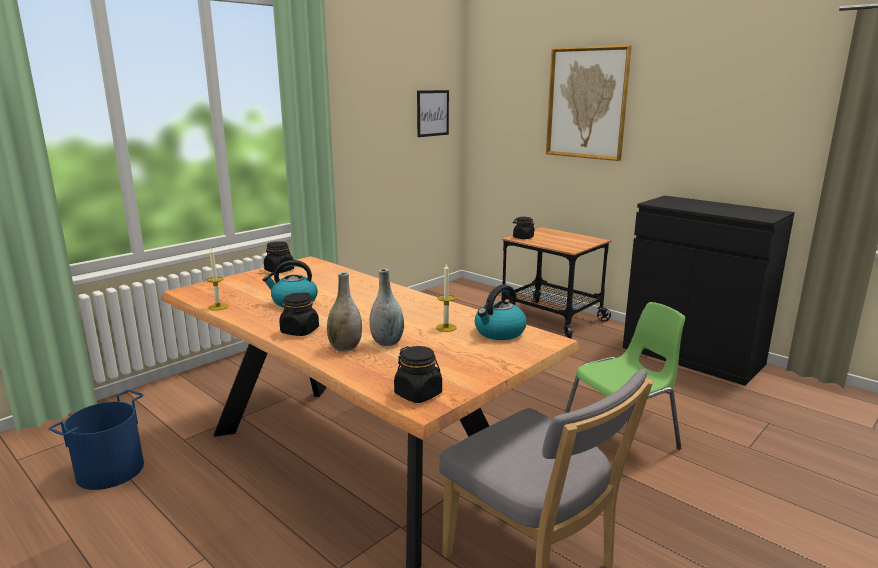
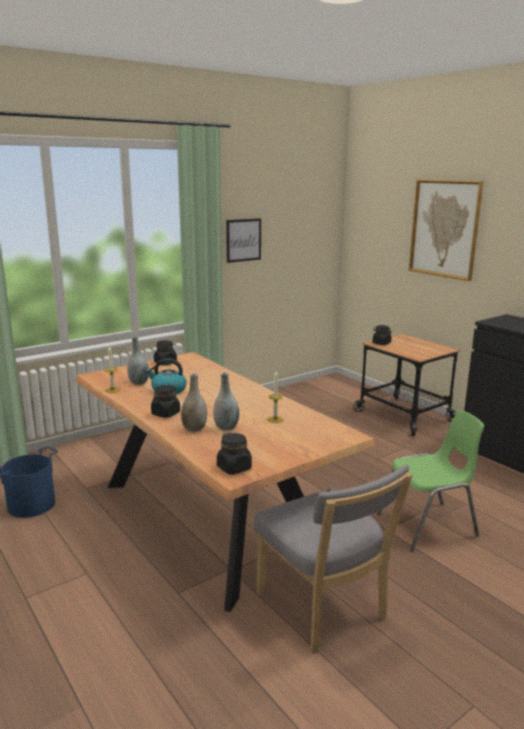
camera: 10 degrees right, 0 degrees up
picture [417,90,449,137] -> picture moved to [226,218,261,263]
kettle [475,285,527,340] -> none
none -> grey vase [127,336,149,385]

